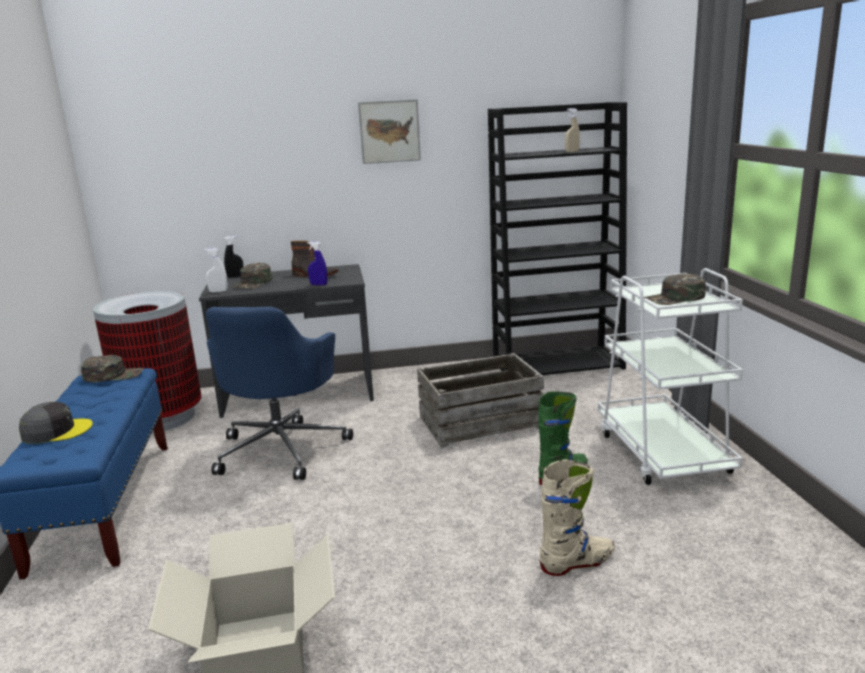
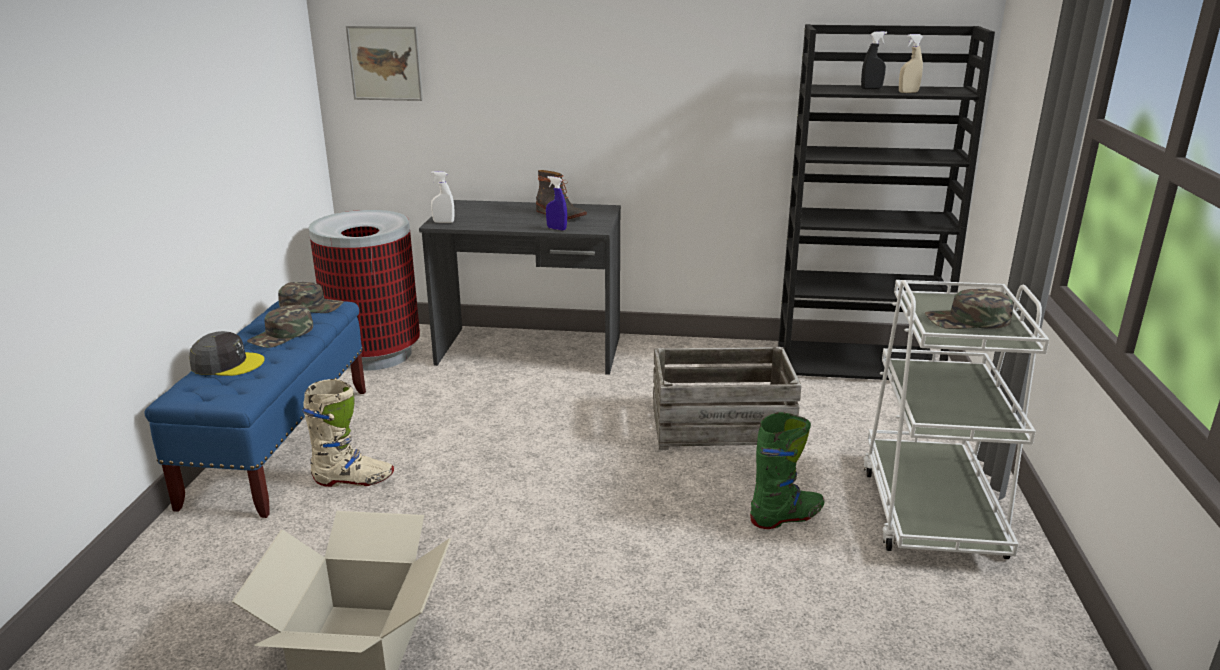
camera: 15 degrees right, 5 degrees up
blue office chair [206,307,353,480] -> none
black spray bottle [224,235,244,278] -> black spray bottle moved to [861,31,887,89]
green cap [232,263,272,289] -> green cap moved to [247,305,313,348]
picture [358,99,421,164] -> picture moved to [346,26,423,101]
beige boot [540,460,615,576] -> beige boot moved to [303,379,394,487]

